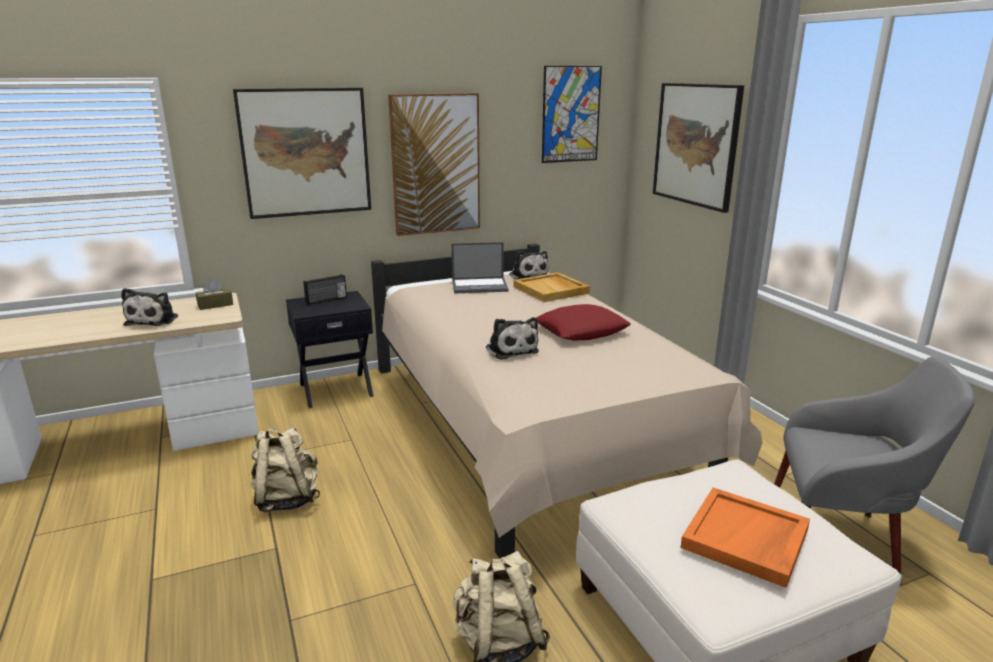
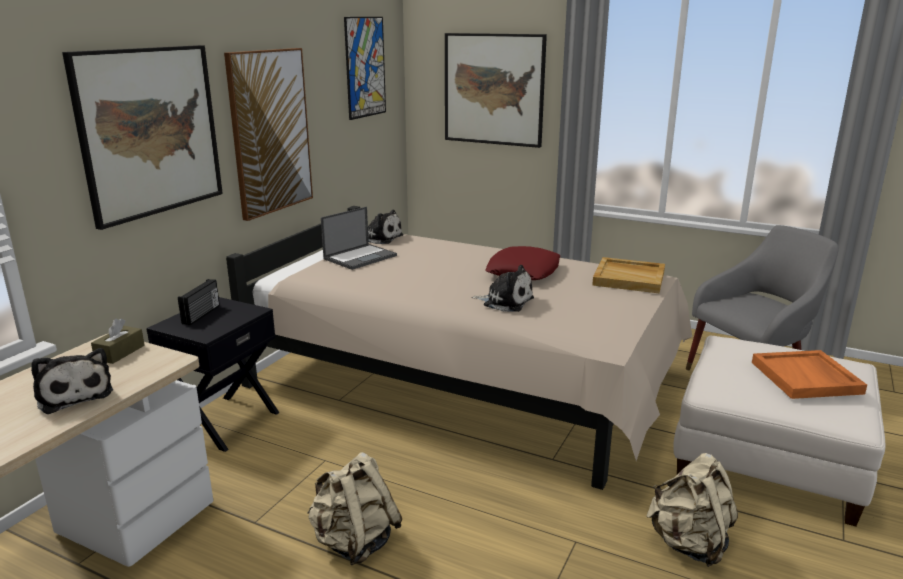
camera: 40 degrees left, 0 degrees up
beige tray [514,272,590,302] -> beige tray moved to [592,257,665,293]

